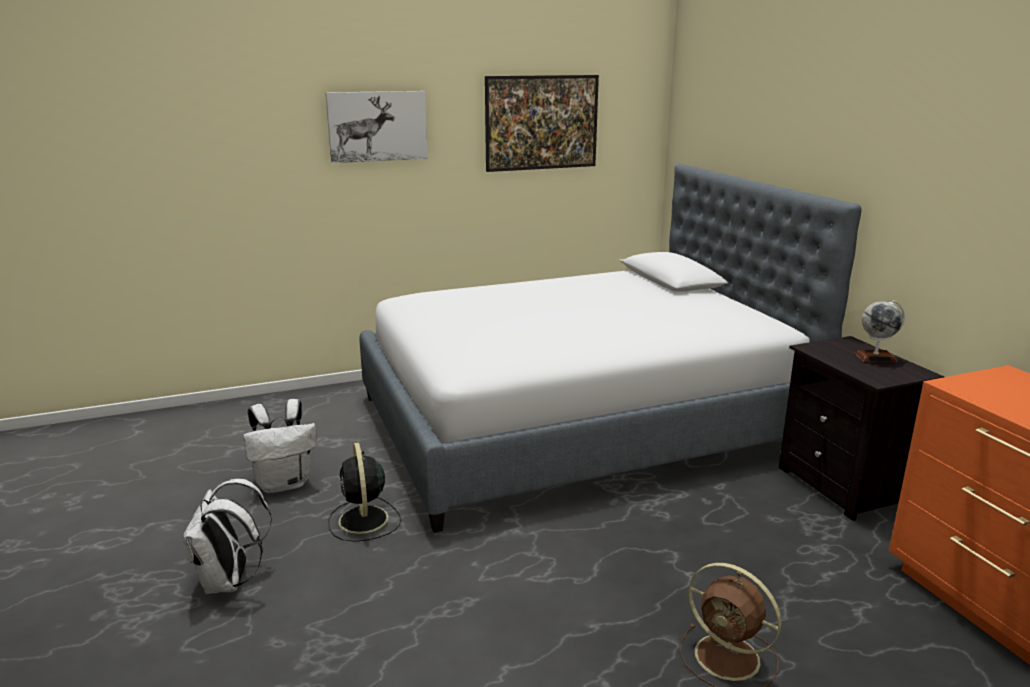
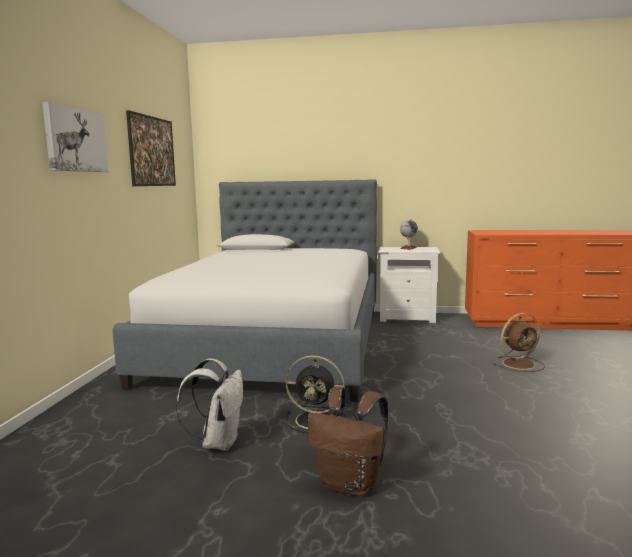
camera: 60 degrees left, 10 degrees down
white backpack [183,479,272,594] -> brown backpack [308,386,388,496]
black nightstand [778,336,944,521] -> white nightstand [378,247,440,323]

